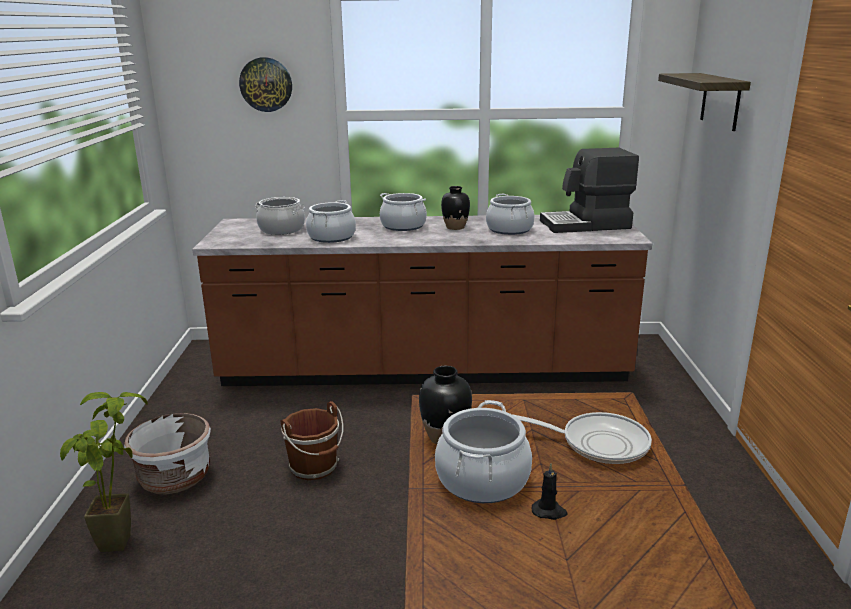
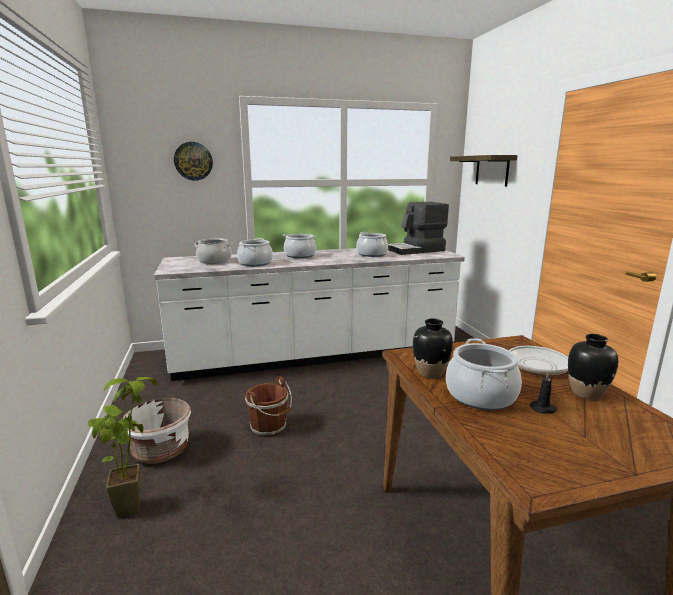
camera: 15 degrees left, 5 degrees down
brown counter [192,215,652,386] -> white counter [154,248,465,381]
black vase [441,186,470,230] -> black vase moved to [568,334,618,400]

